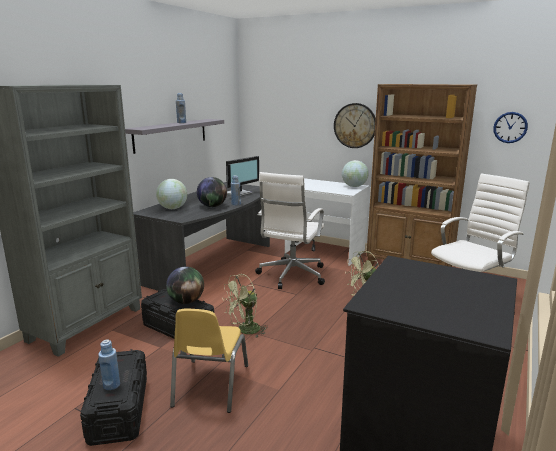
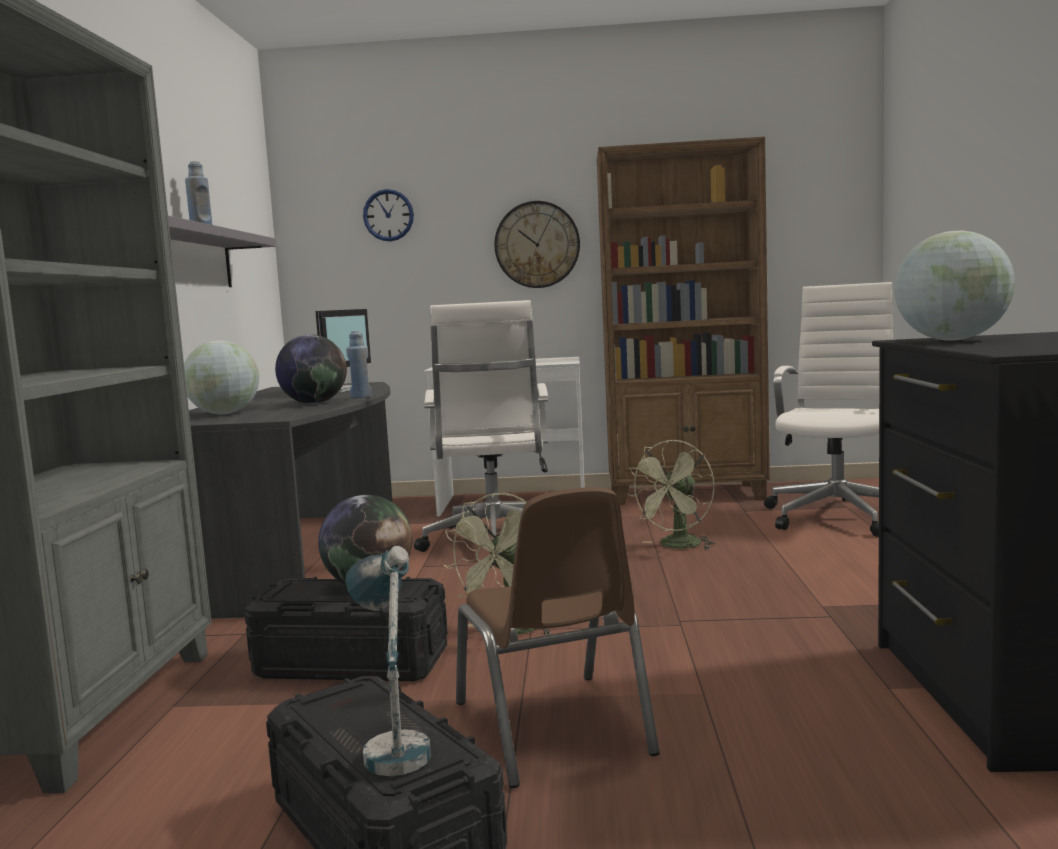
camera: 25 degrees left, 10 degrees down
blue bottle [98,340,120,390] -> table lamp [346,546,431,776]
yellow chair [170,309,248,413] -> brown chair [456,487,660,788]
globe [342,160,369,187] -> globe moved to [894,231,1015,341]
wall clock [493,112,528,143] -> wall clock moved to [363,189,414,241]

